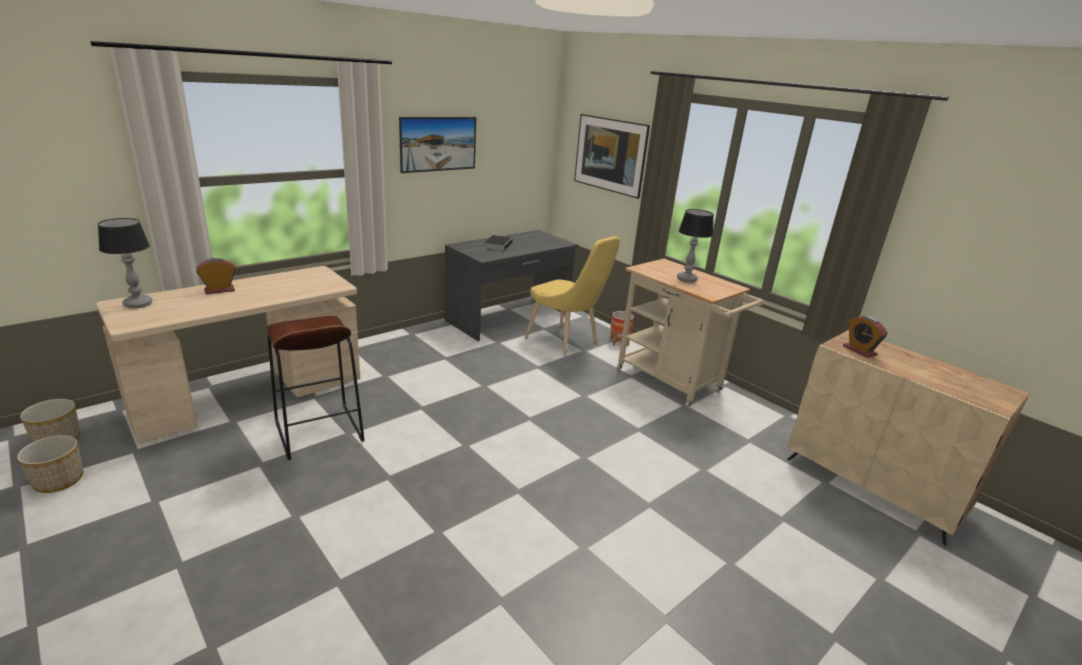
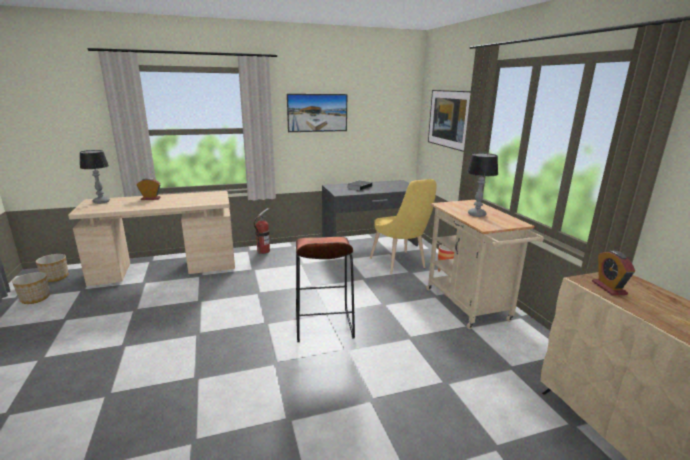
camera: 25 degrees right, 5 degrees down
brown stool [267,316,364,460] -> brown stool moved to [296,237,355,342]
none -> fire extinguisher [254,208,270,254]

